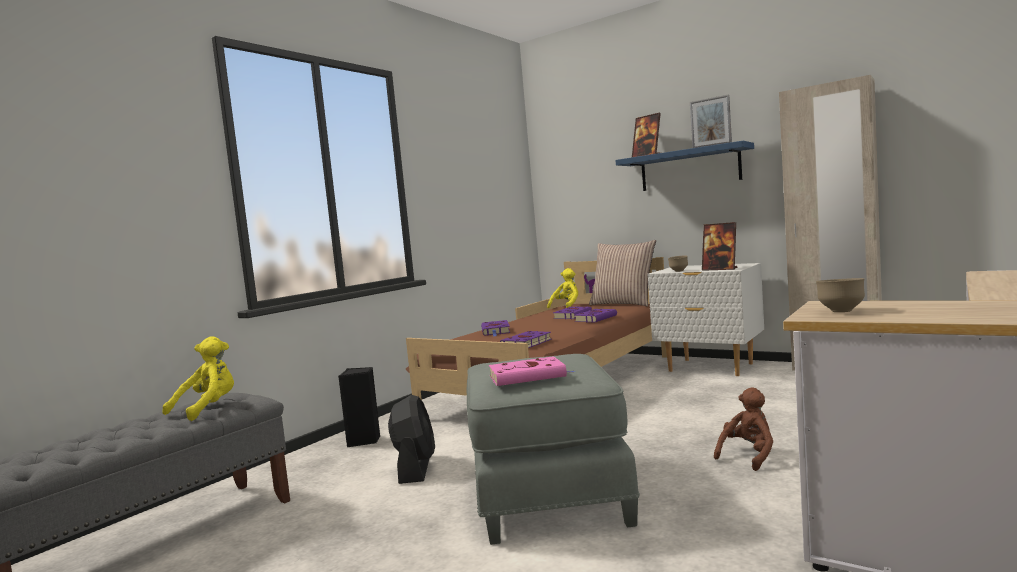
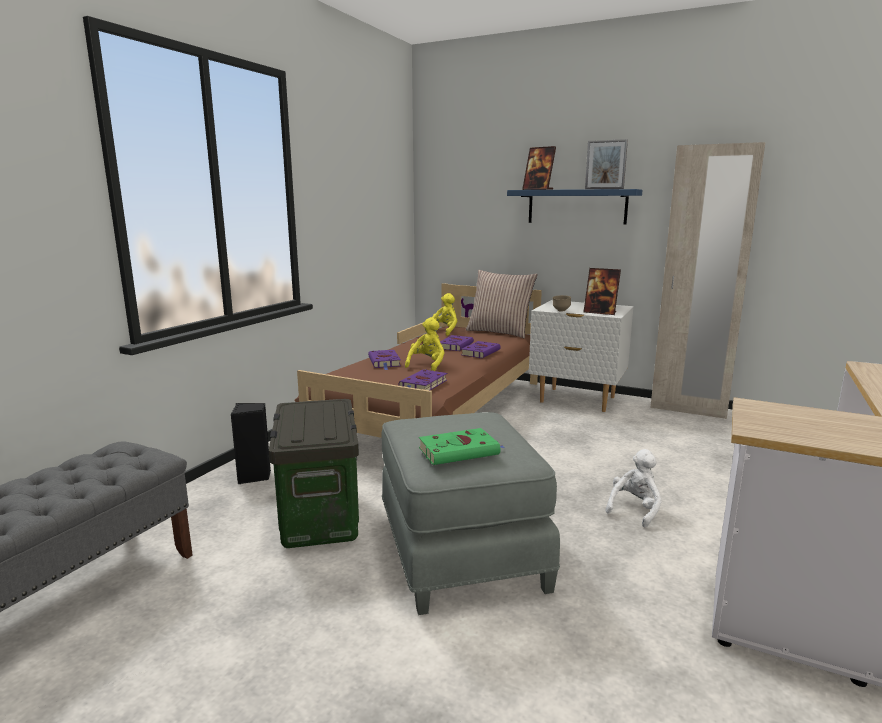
camera: 10 degrees left, 10 degrees up
yellow plush toy [162,336,234,421] -> yellow plush toy moved to [405,317,445,371]
black fan [388,395,435,484] -> storage box [269,399,359,548]
pink book [489,356,574,386] -> green book [419,428,505,465]
brown plush toy [714,387,773,471] -> white plush toy [605,449,662,527]
brown bowl [816,278,865,312] -> none

